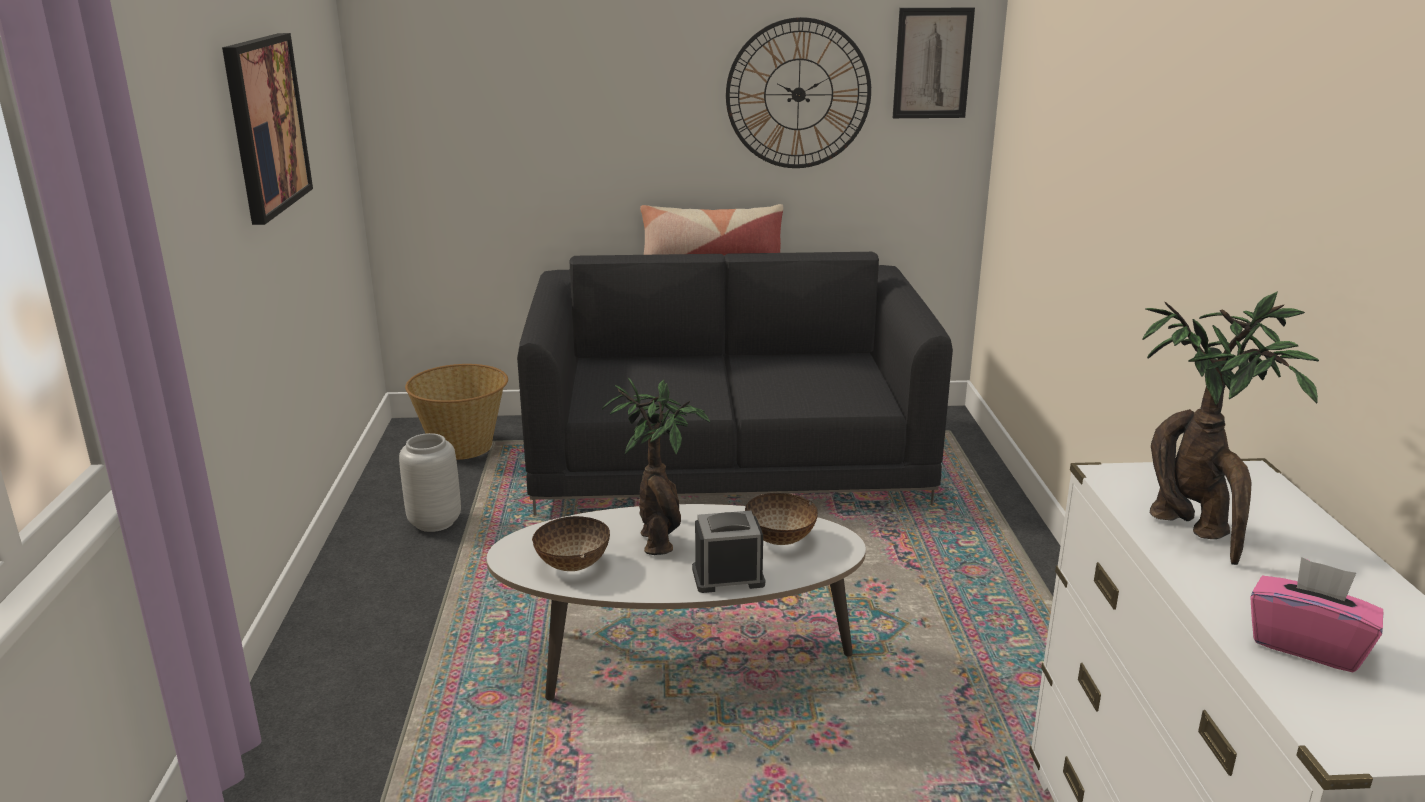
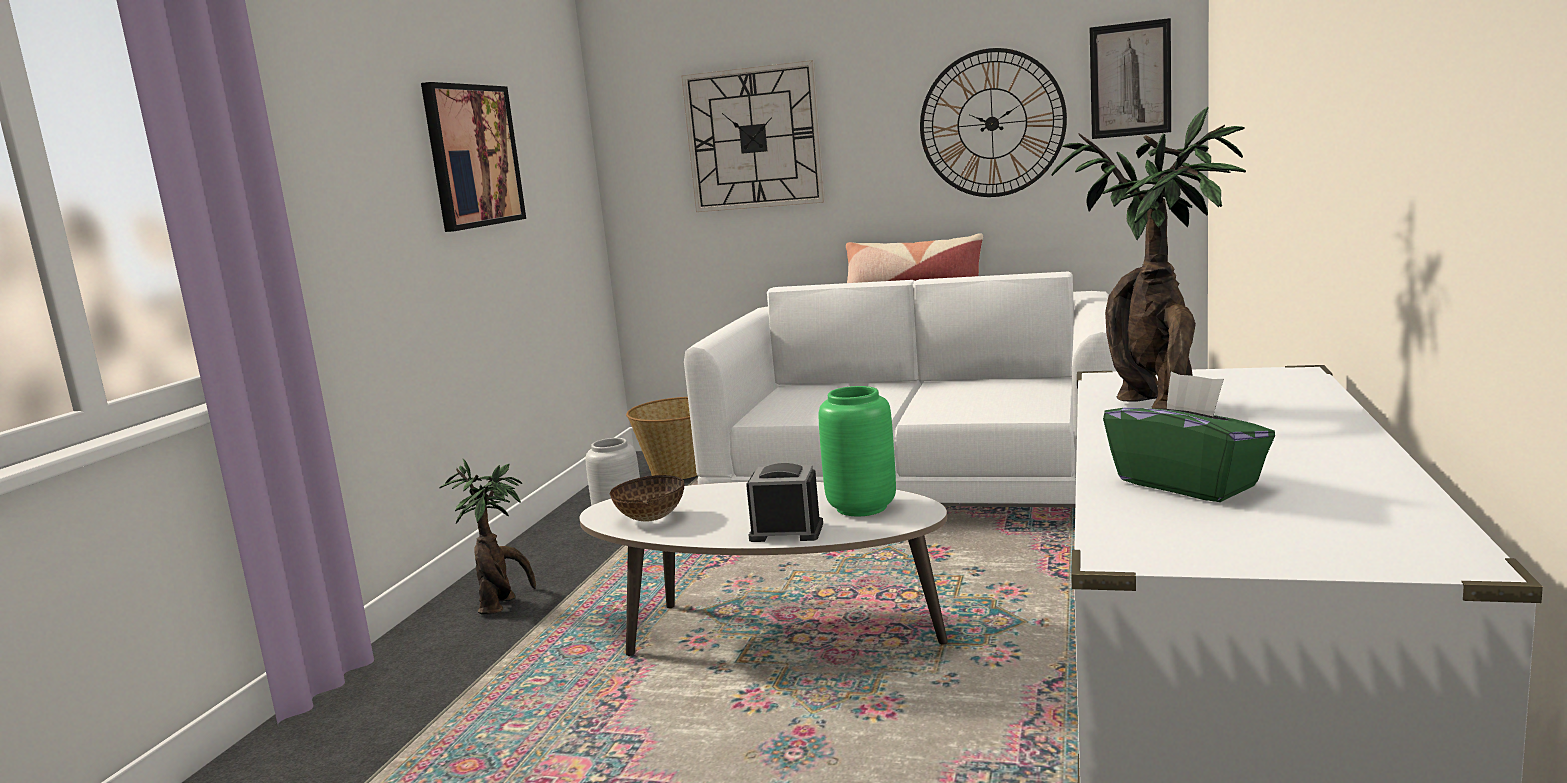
camera: 20 degrees right, 10 degrees down
black sofa [517,252,953,516] -> white sofa [684,272,1117,507]
potted plant [602,378,710,555] -> potted plant moved to [439,459,536,614]
bowl [745,493,818,545] -> green vase [819,386,896,516]
pink tissue box [1250,557,1383,672] -> green tissue box [1103,372,1275,502]
none -> wall clock [681,60,825,212]

